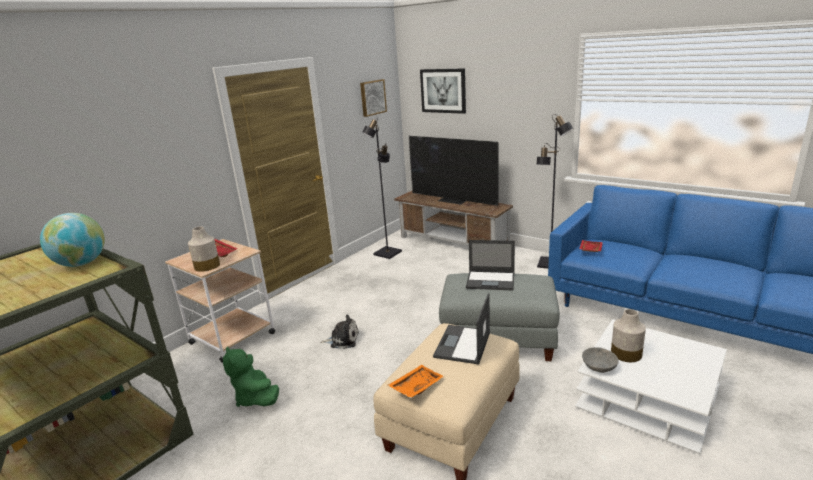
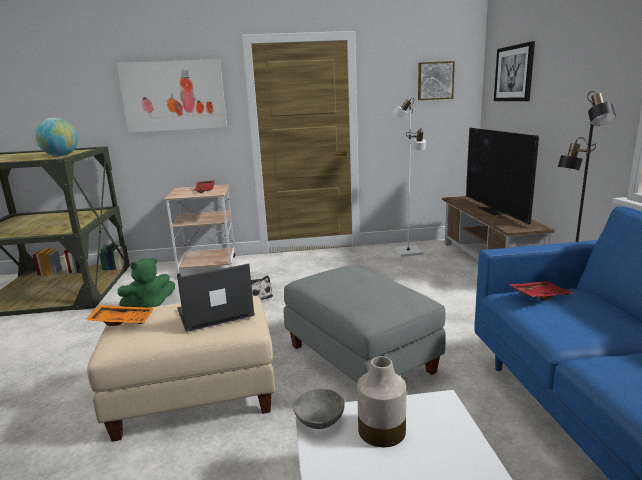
camera: 45 degrees right, 5 degrees down
beige vase [188,226,220,272] -> none
green plush toy [223,347,279,407] -> green plush toy turned 135 degrees counterclockwise [118,258,175,308]
black floor lamp [362,118,402,259] -> white floor lamp [393,98,426,257]
laptop [466,240,515,290] -> none
none -> picture [117,59,227,133]

